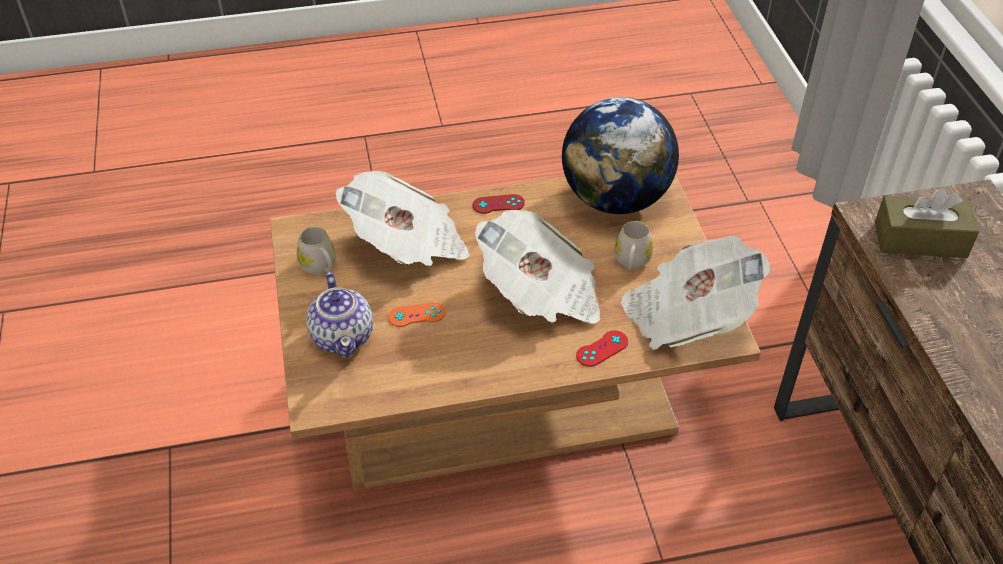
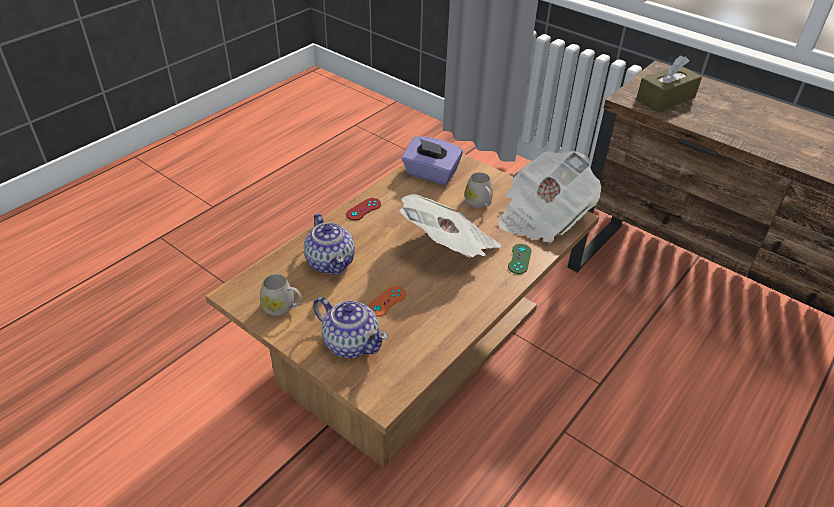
camera: 40 degrees left, 5 degrees down
newspaper [336,171,470,266] -> teapot [304,214,355,275]
globe [562,97,679,214] -> purple tissue box [402,136,463,185]
red game controller [576,330,628,367] -> green game controller [508,244,532,274]

